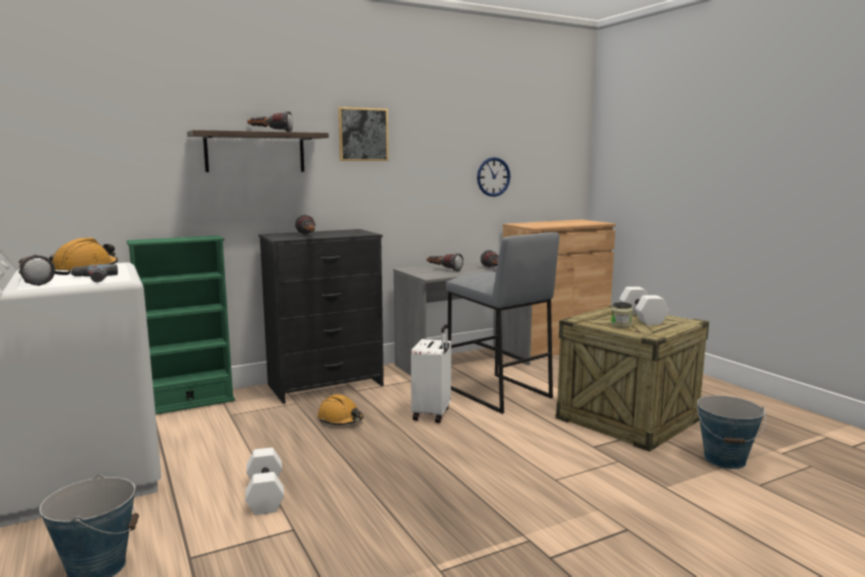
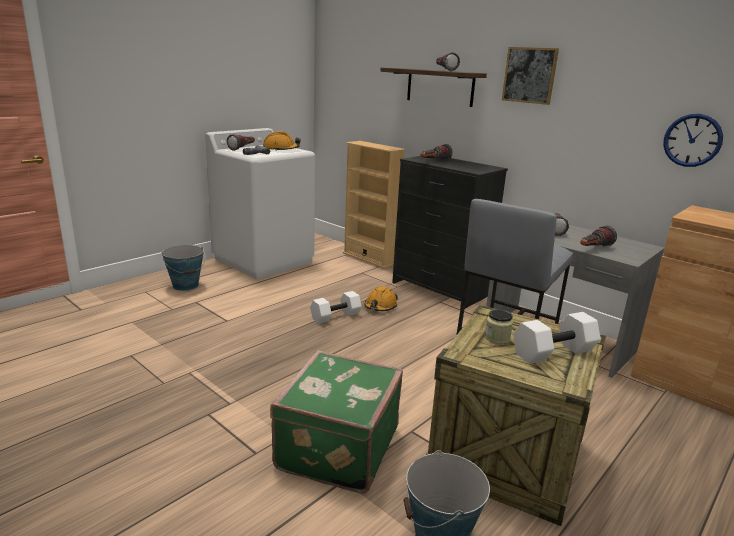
camera: 70 degrees right, 10 degrees up
green bookcase [127,235,235,414] -> beige bookcase [343,141,405,269]
white dumbbell [245,448,284,515] -> white dumbbell moved to [310,291,362,324]
white suitcase [411,324,451,423] -> none
none -> green suitcase [270,350,403,494]

